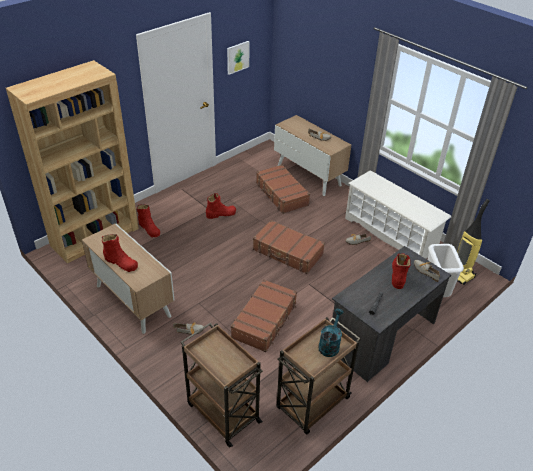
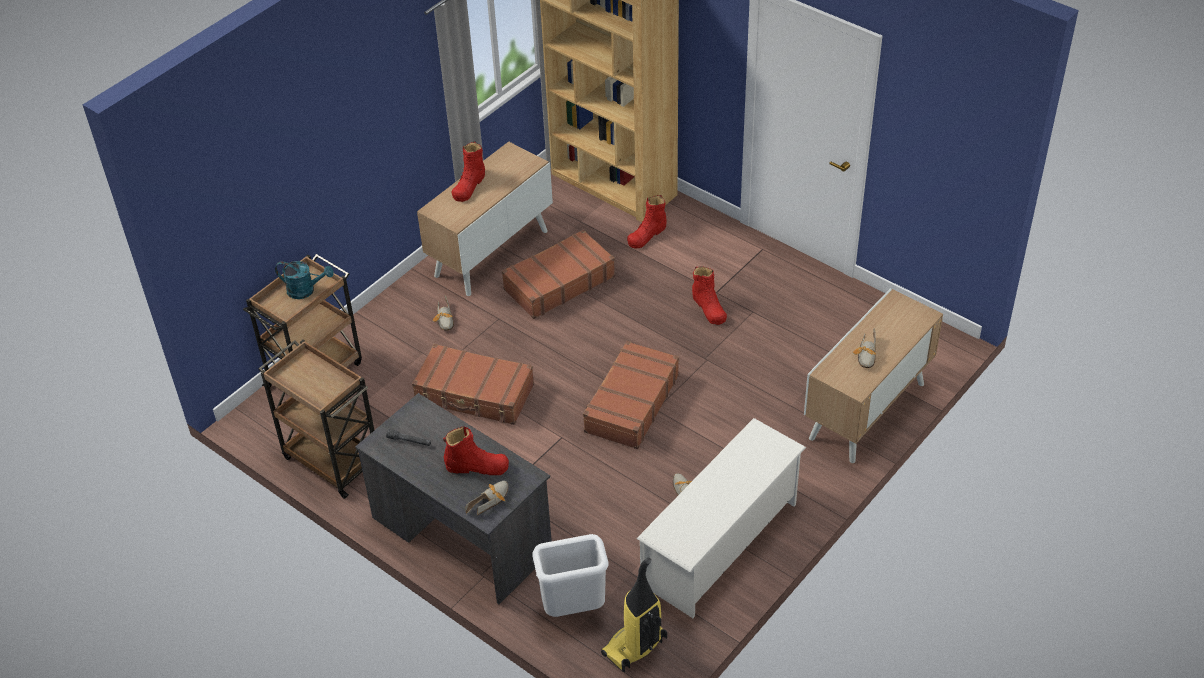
camera: 85 degrees right, 5 degrees up
picture [227,41,250,75] -> none
brown suitcase [256,165,310,214] -> brown suitcase moved to [502,229,615,319]
turquoise watering can [318,309,344,357] -> turquoise watering can moved to [275,261,334,299]

